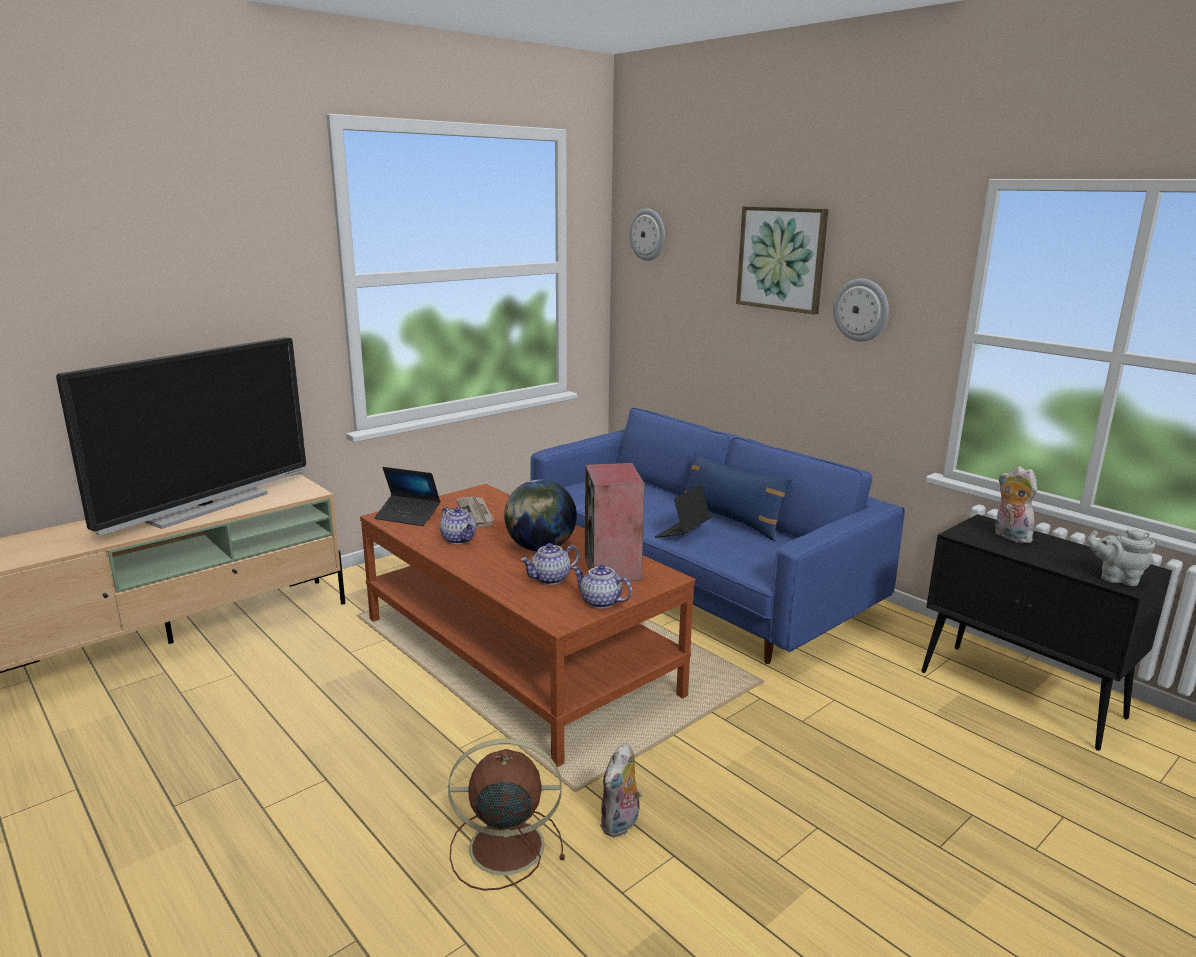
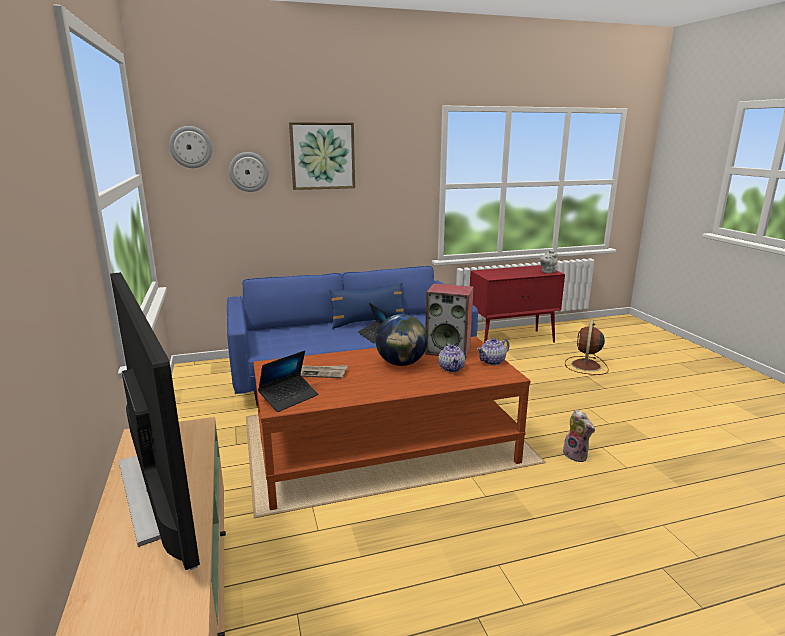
camera: 65 degrees left, 0 degrees up
teapot [440,507,476,544] -> none
brown fan [448,739,565,891] -> brown fan moved to [565,319,608,375]
wall clock [833,278,889,342] -> wall clock moved to [229,152,269,192]
black cabinet [921,514,1172,751] -> red cabinet [470,265,565,343]
plush toy [995,466,1037,543] -> none

